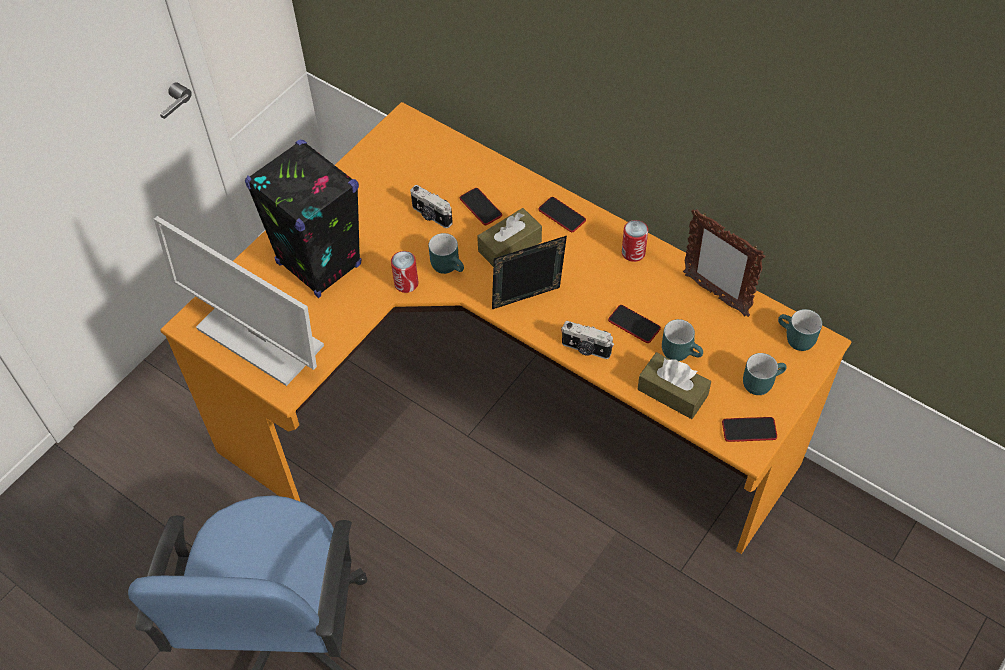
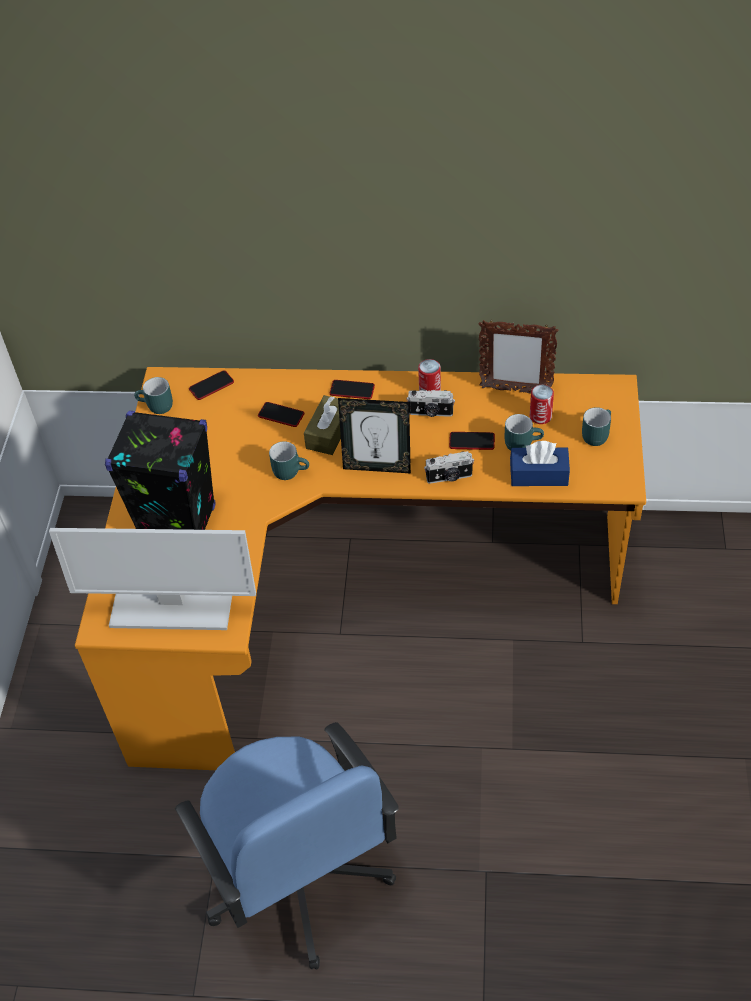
camera: 30 degrees left, 5 degrees down
can [391,251,418,293] -> can moved to [530,385,554,424]
camera [410,185,453,228] -> camera moved to [407,390,455,417]
picture frame [492,236,567,309] -> picture frame turned 120 degrees counterclockwise [338,398,411,473]
brown tissue box [638,352,711,419] -> blue tissue box [510,441,570,486]
phone [722,417,777,442] -> phone moved to [189,370,234,400]
turquoise mug [778,309,822,351] -> turquoise mug moved to [134,377,173,414]

